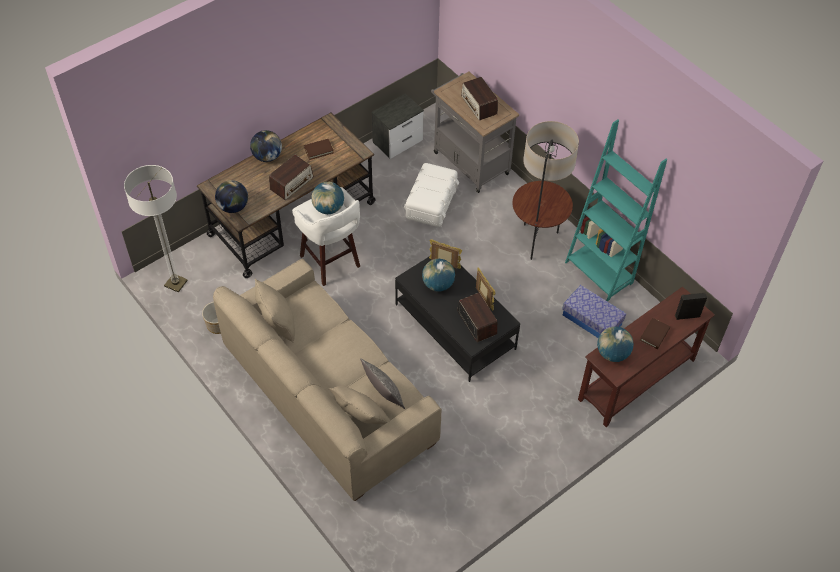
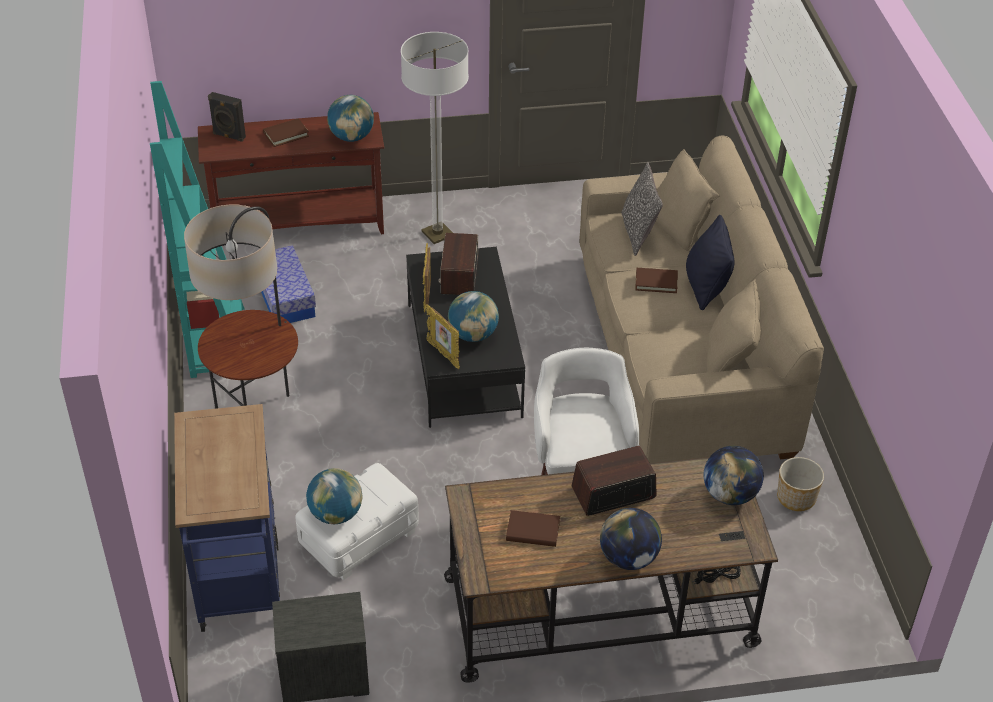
camera: 150 degrees left, 10 degrees down
floor lamp [124,165,188,293] -> floor lamp moved to [401,32,469,244]
globe [311,182,344,214] -> globe moved to [306,468,363,524]
grey cart [431,72,519,193] -> blue cart [174,404,280,632]
radio [461,77,498,120] -> none
none -> brown book [635,268,678,293]
none -> black pillow [686,215,735,310]

